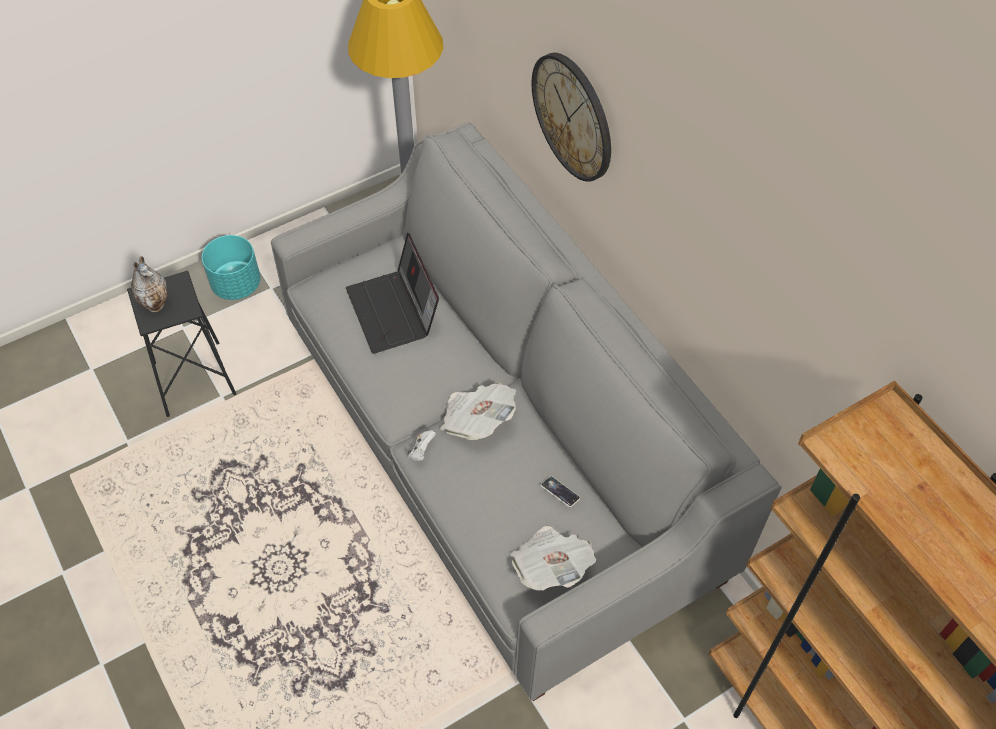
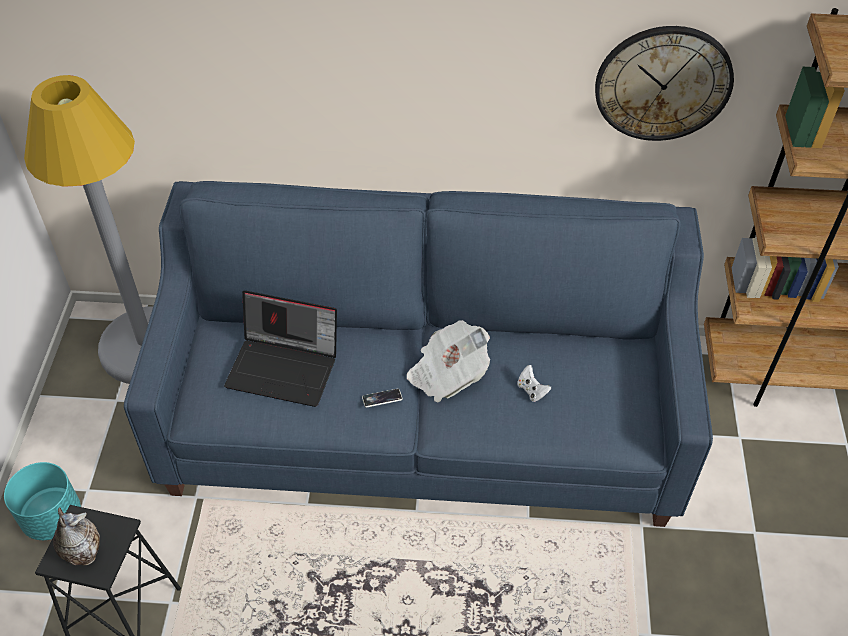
camera: 55 degrees left, 5 degrees down
grey sofa [271,123,782,701] -> blue sofa [124,181,713,527]
white game controller [407,430,436,461] -> white game controller moved to [517,365,551,402]
newspaper [510,526,596,590] -> none
wall clock [531,53,611,182] -> wall clock moved to [595,26,734,141]
phone [541,476,580,507] -> phone moved to [362,389,403,407]

